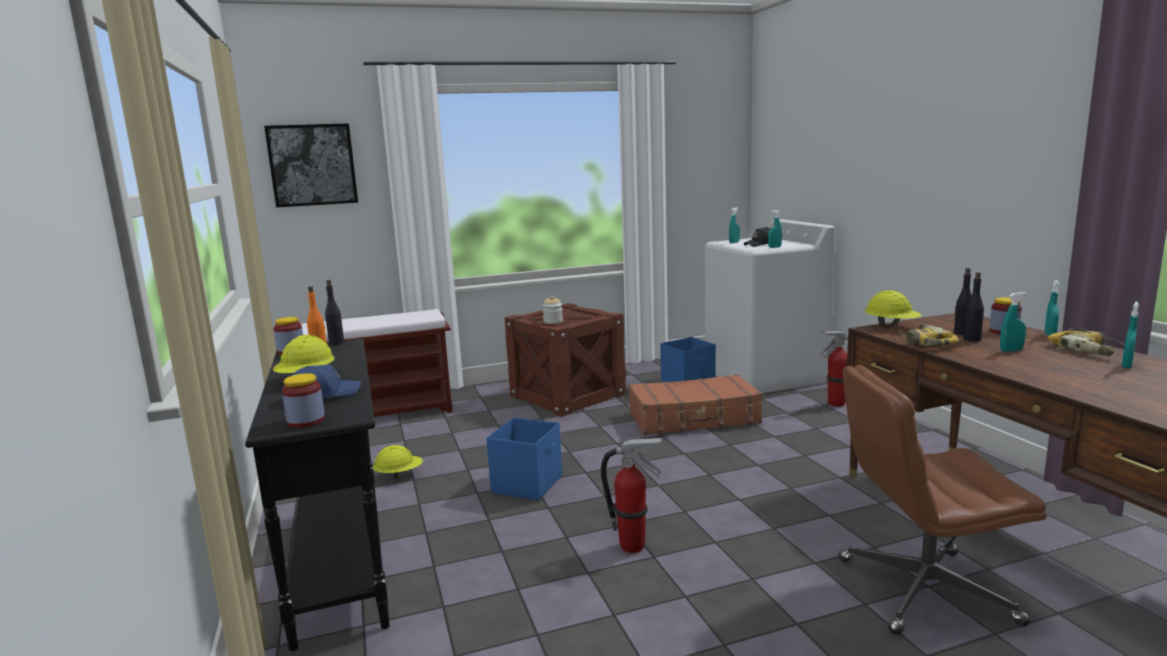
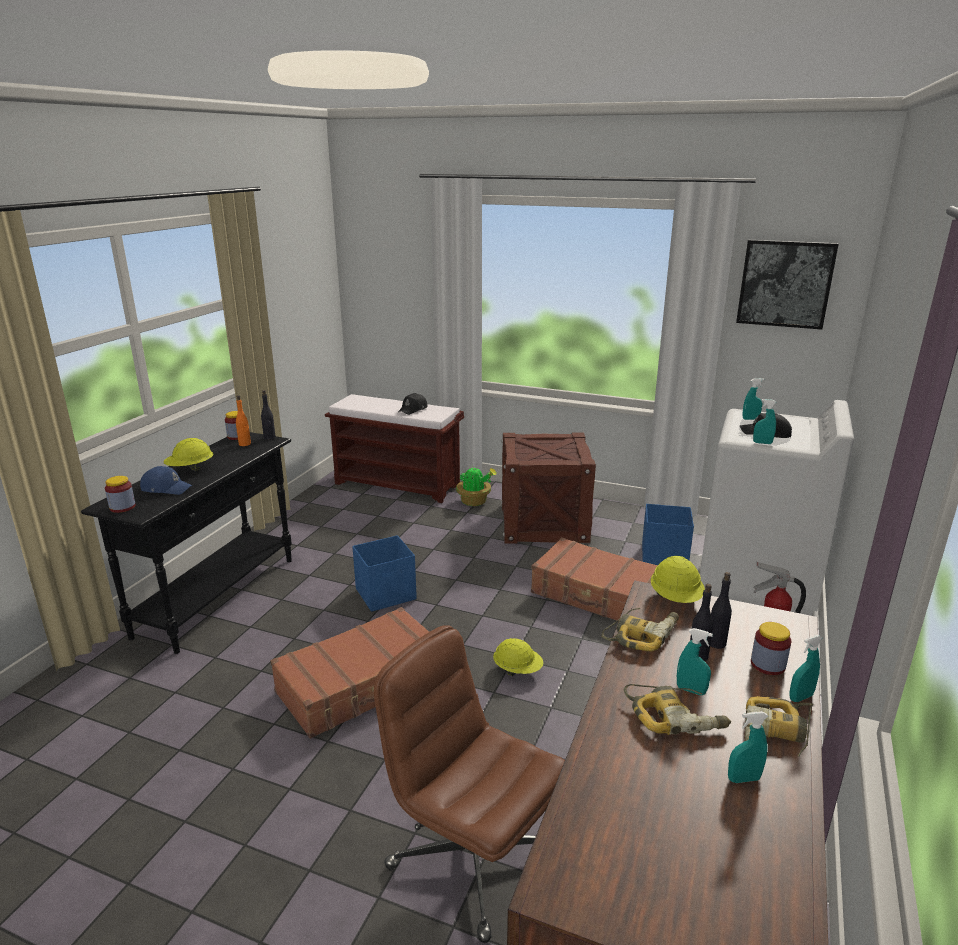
camera: 40 degrees right, 10 degrees up
picture [264,123,358,207] -> picture moved to [736,240,839,330]
yellow hard hat [373,445,423,480] -> yellow hard hat moved to [493,638,544,676]
jar [542,296,563,324] -> none
fire extinguisher [601,438,662,553] -> brown suitcase [270,607,429,739]
none -> black cap [398,393,428,415]
none -> potted plant [456,466,497,506]
none -> power drill [623,684,731,735]

